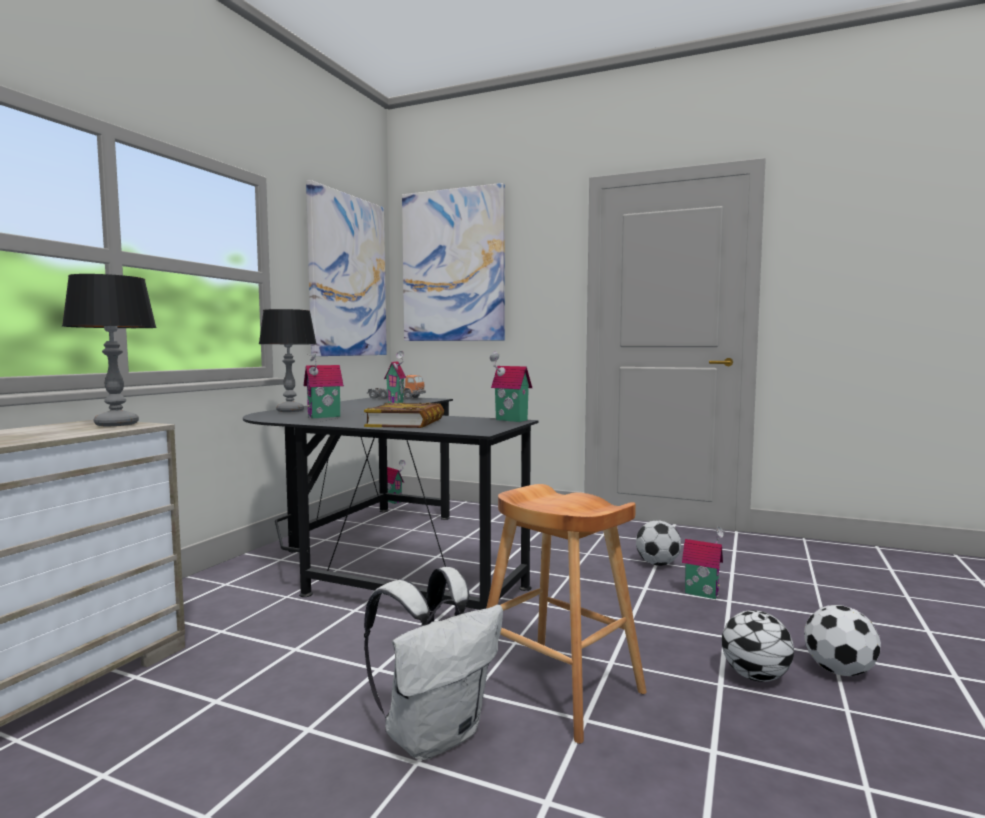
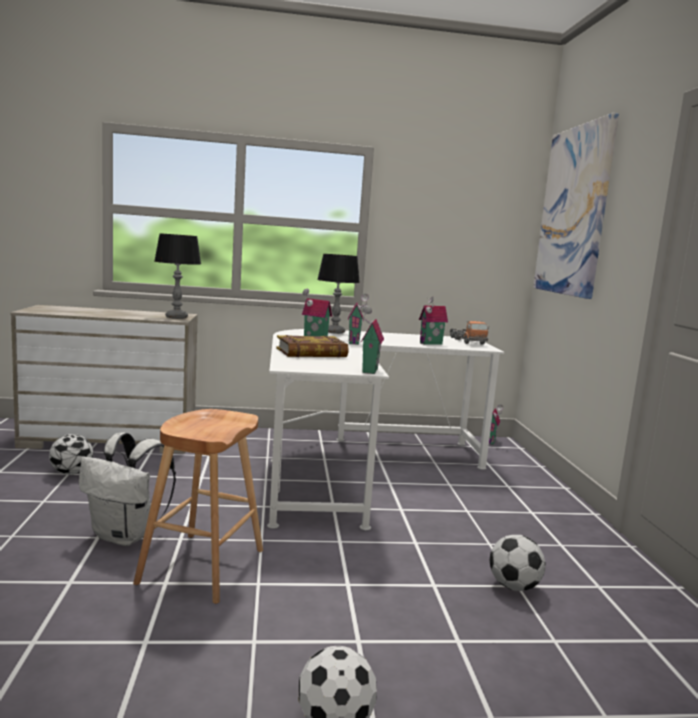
camera: 60 degrees right, 5 degrees up
black desk [243,397,539,610] -> white desk [267,329,504,530]
picture [306,180,387,356] -> none
toy house [682,527,724,599] -> toy house moved to [348,294,369,345]
football [722,610,794,682] -> football moved to [49,434,93,475]

